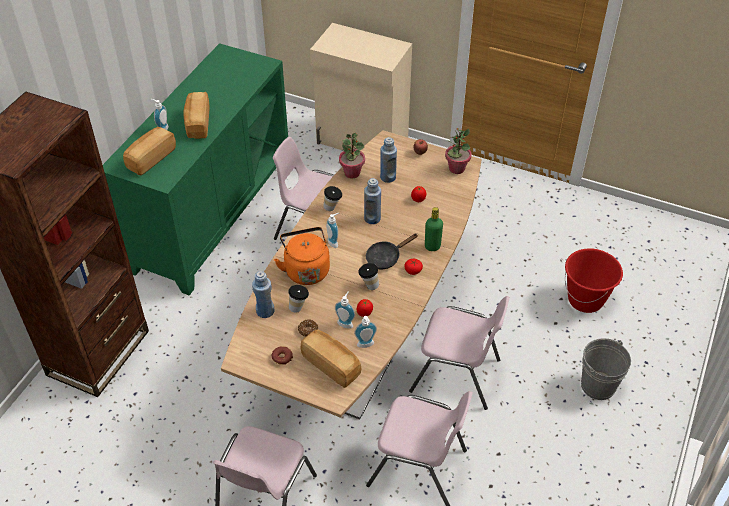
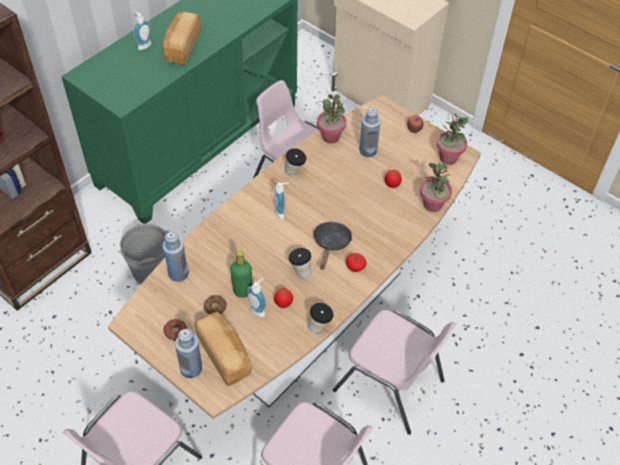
camera: 15 degrees right, 5 degrees up
bread [123,127,176,176] -> none
orange kettle [274,227,330,285] -> none
cup [288,285,309,313] -> cup moved to [308,303,334,334]
soap dispenser [354,316,377,348] -> none
blue bottle [364,178,381,224] -> blue bottle moved to [175,329,202,378]
black frying pan [366,234,418,269] -> black frying pan turned 120 degrees clockwise [313,222,352,270]
green bottle [425,207,443,251] -> green bottle moved to [230,251,252,298]
red bucket [565,248,623,313] -> none
grey bucket [581,338,631,400] -> grey bucket moved to [117,224,169,284]
none -> potted plant [420,163,452,212]

